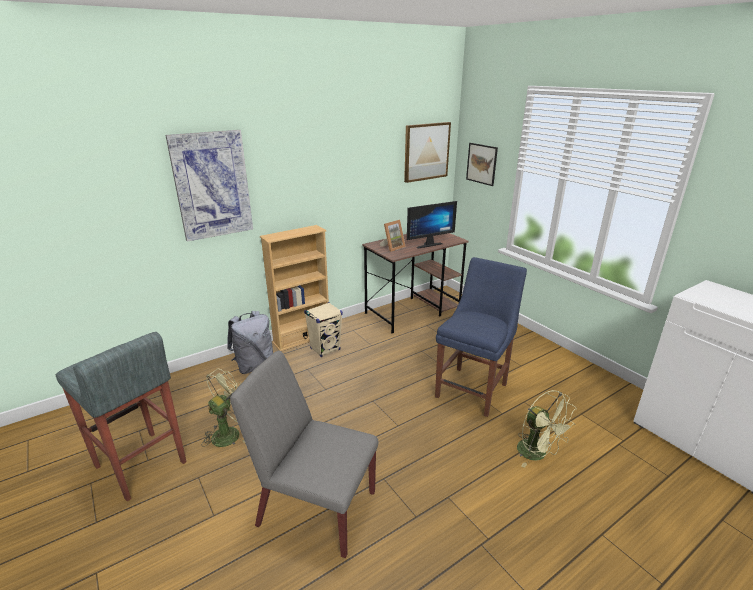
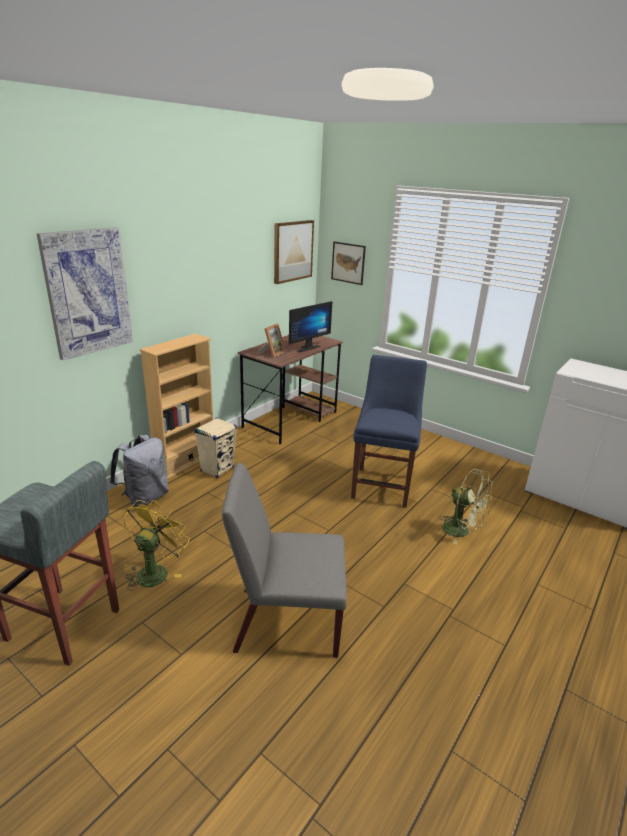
camera: 20 degrees left, 0 degrees up
green fan [203,369,245,447] -> yellow fan [123,500,190,591]

